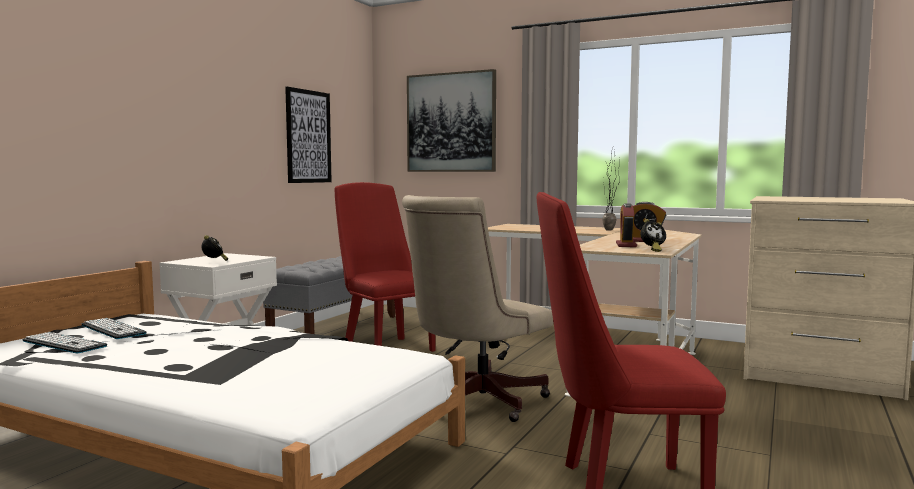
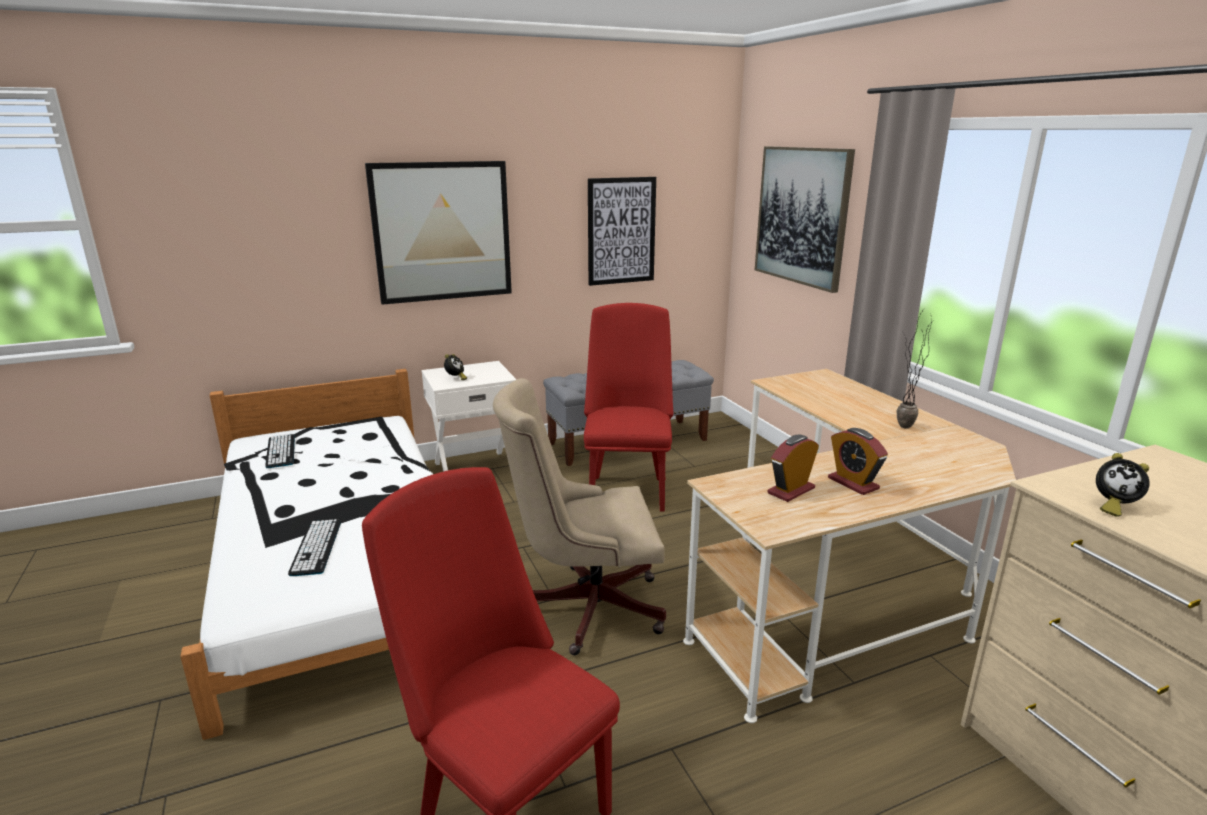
camera: 40 degrees right, 15 degrees up
keyboard [82,318,146,339] -> keyboard moved to [288,519,341,576]
alarm clock [641,219,666,252] -> alarm clock moved to [1096,453,1150,517]
none -> picture [365,161,512,305]

